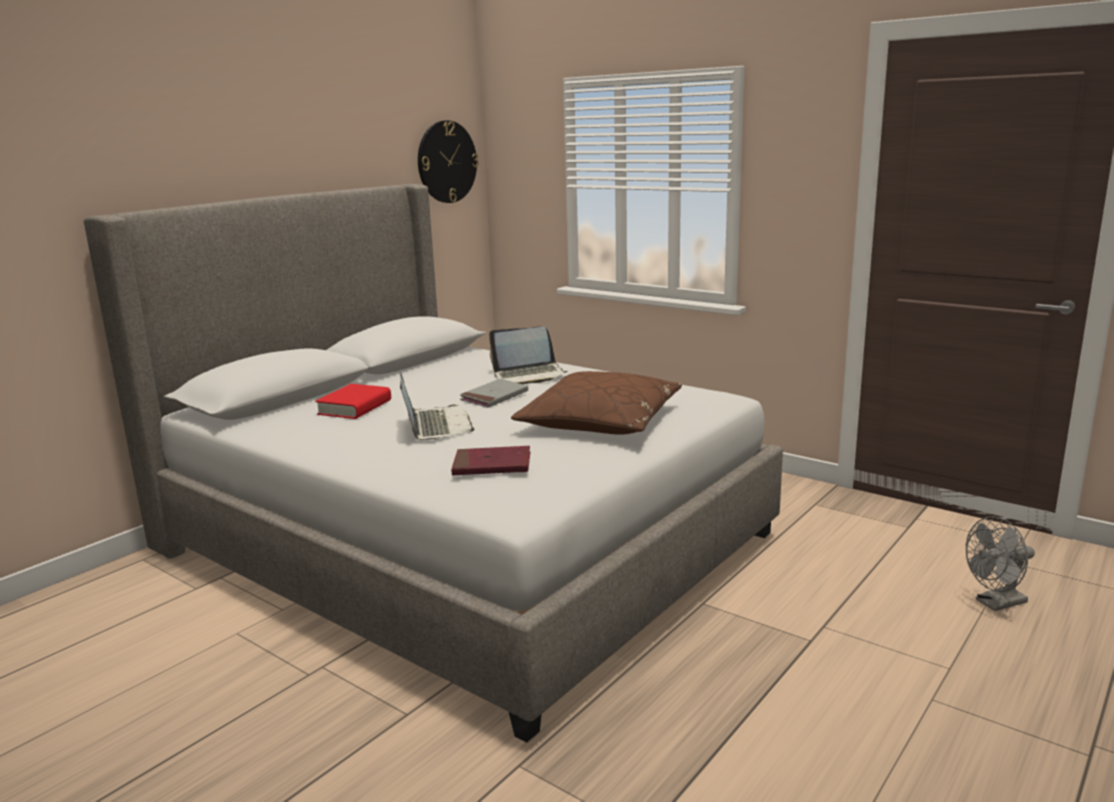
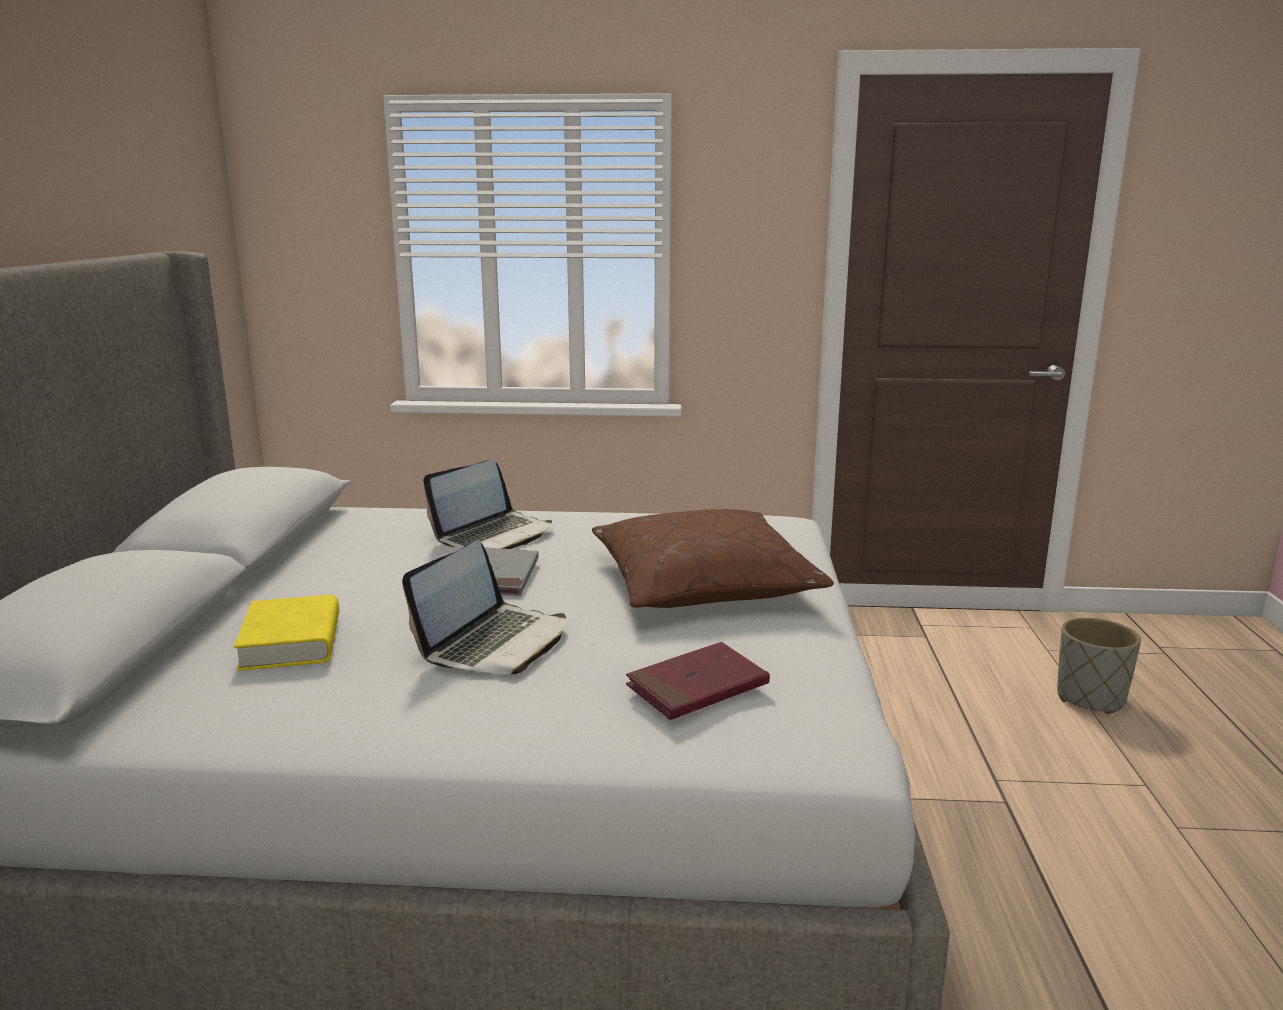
camera: 35 degrees left, 0 degrees up
red book [315,384,391,419] -> yellow book [234,595,339,671]
laptop [400,373,474,440] -> laptop turned 75 degrees clockwise [402,541,566,675]
wall clock [418,120,479,203] -> none
grey fan [966,516,1035,611] -> grey planter [1057,618,1141,714]

